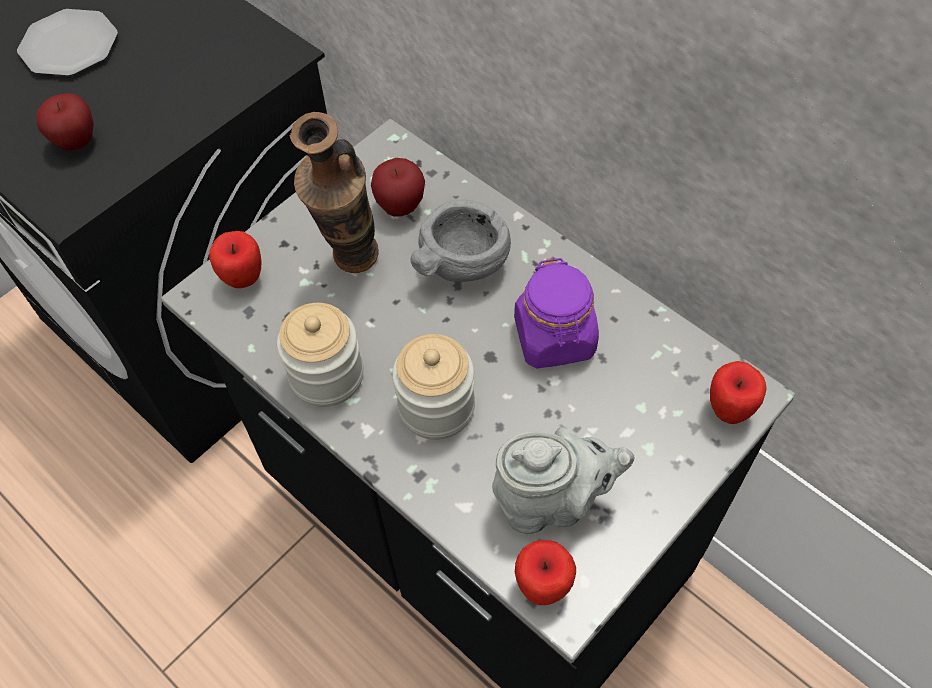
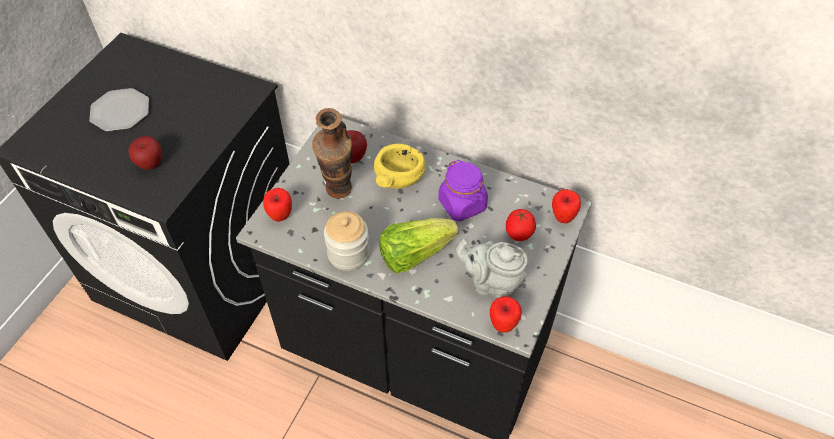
camera: 20 degrees left, 5 degrees down
jar [392,334,475,440] -> lettuce [379,218,459,273]
grey bowl [410,200,511,282] -> yellow bowl [374,144,426,189]
grey teapot [492,427,634,534] -> grey teapot turned 135 degrees counterclockwise [456,238,528,299]
none -> tomato [506,209,536,241]

